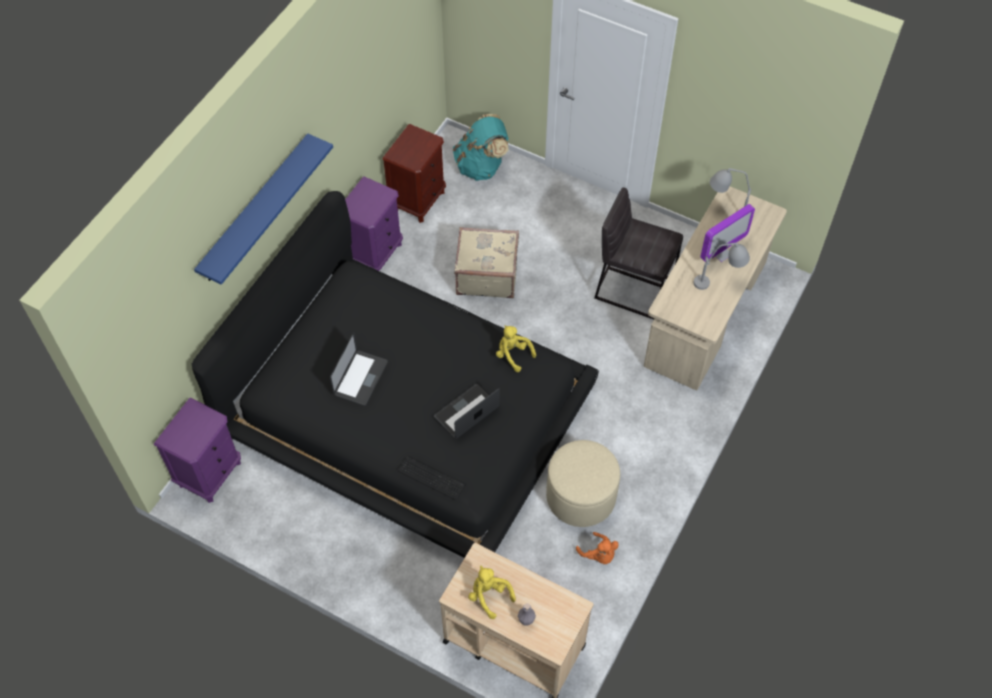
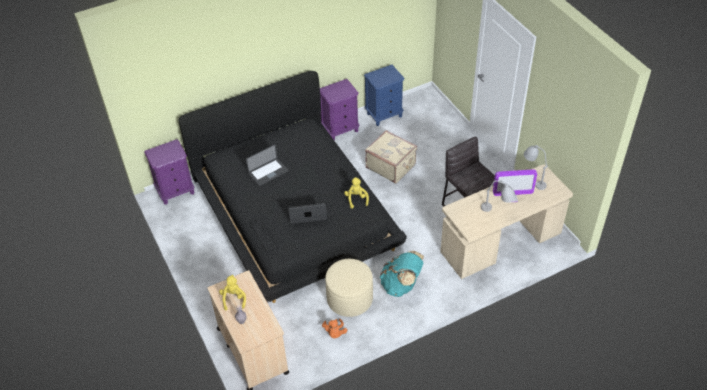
camera: 35 degrees right, 10 degrees down
blue shelf [194,133,333,285] -> none
brown nightstand [382,124,446,223] -> blue nightstand [364,65,404,126]
turquoise backpack [453,114,509,181] -> turquoise backpack moved to [380,251,424,297]

